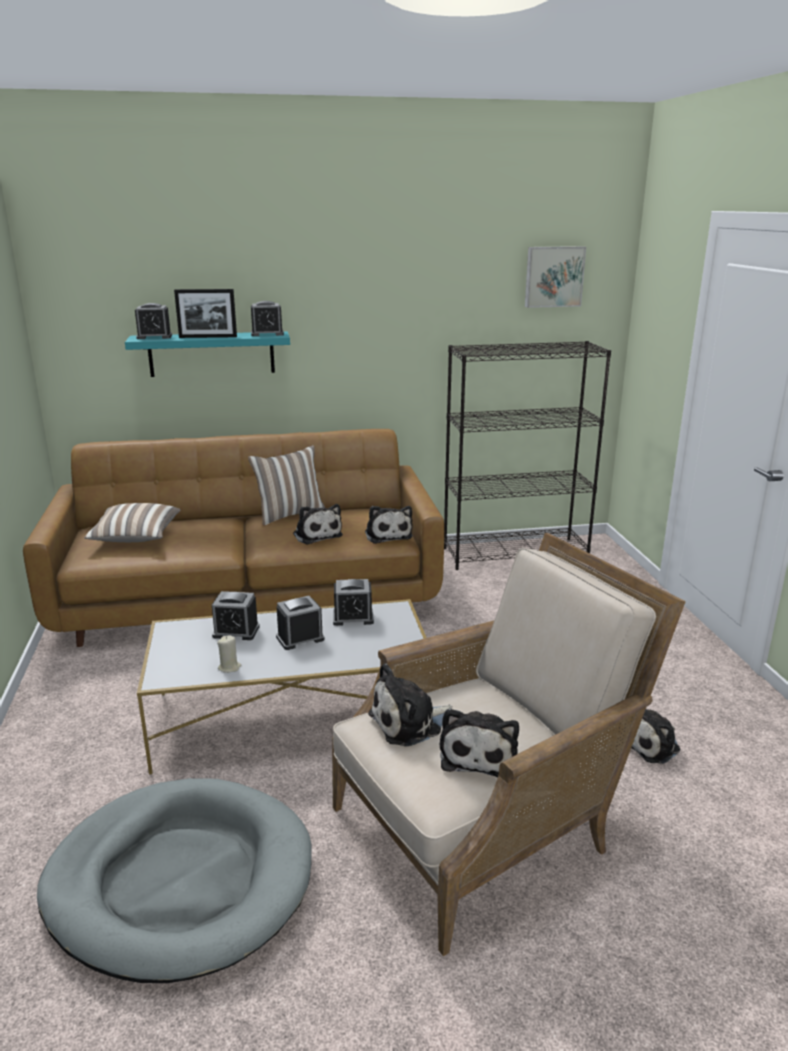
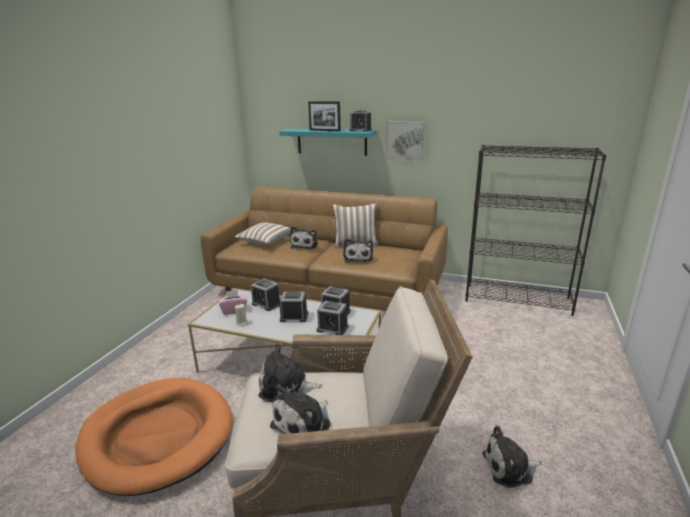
camera: 30 degrees right, 0 degrees up
grey dog bed [37,778,312,983] -> orange dog bed [75,378,233,496]
alarm clock [135,303,172,339] -> alarm clock moved to [317,301,349,335]
plush toy [365,506,413,544] -> plush toy moved to [290,226,318,250]
picture [525,246,586,308] -> picture moved to [386,121,426,162]
none -> pink tissue box [219,290,247,314]

